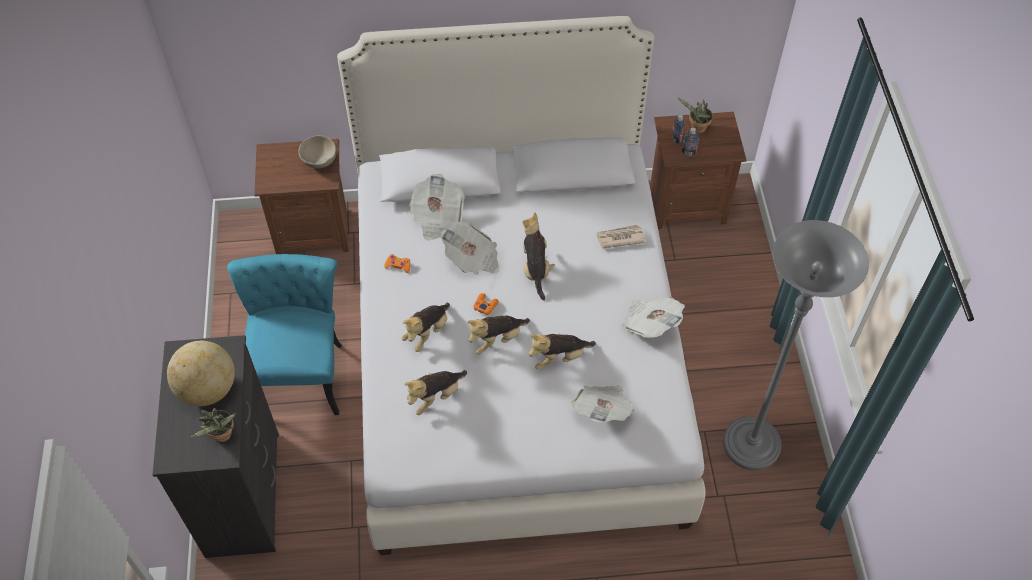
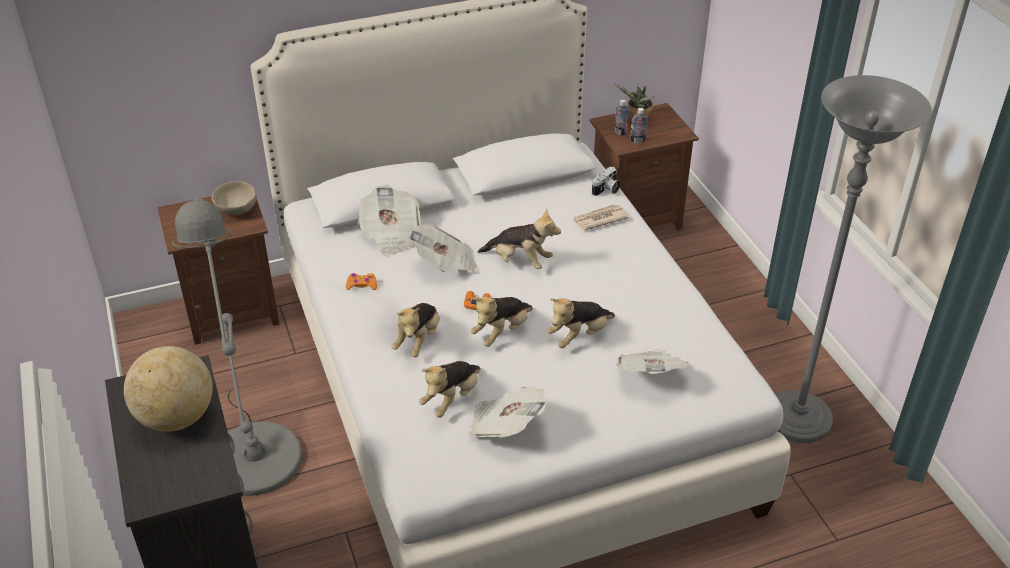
camera: 15 degrees left, 15 degrees down
potted plant [192,408,237,442] -> none
turquoise chair [227,254,342,415] -> grey floor lamp [172,198,302,496]
plush toy [522,212,555,300] -> plush toy turned 135 degrees clockwise [478,209,561,269]
newspaper [622,297,685,338] -> newspaper moved to [469,387,546,438]
none -> camera [592,166,621,196]

